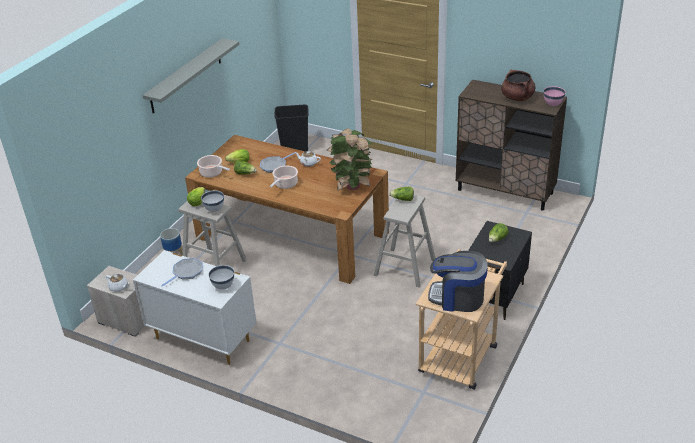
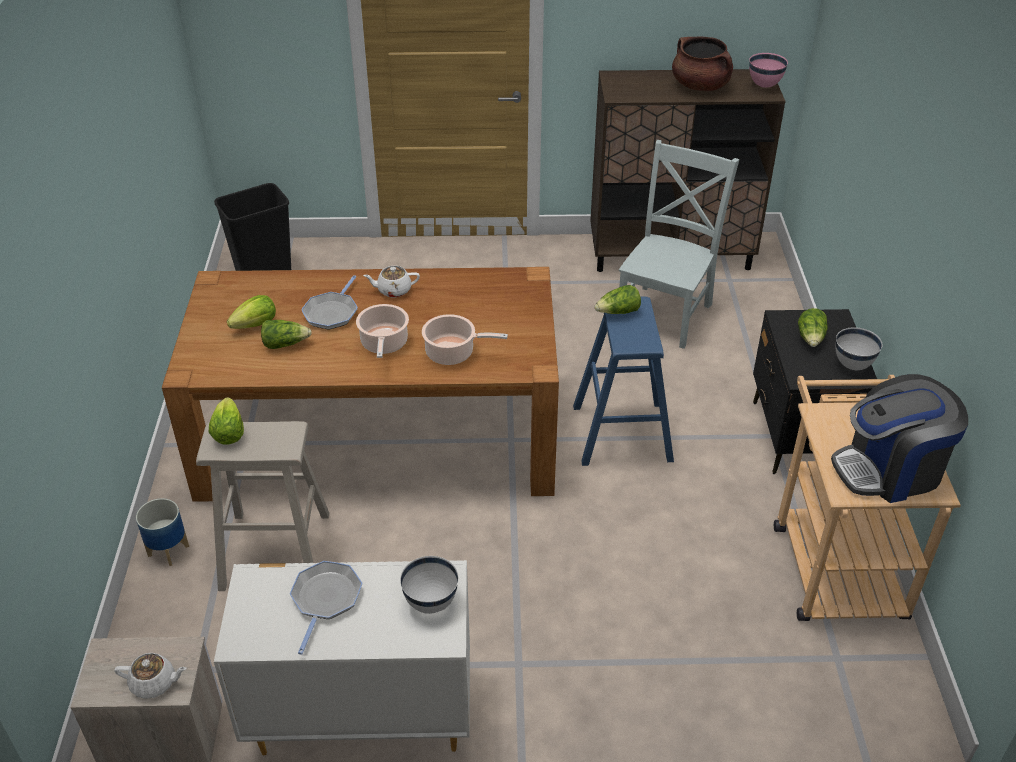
camera: 30 degrees left, 5 degrees up
grey shelf [142,38,239,113] -> none
cooking pot [197,155,230,178] -> cooking pot moved to [422,314,508,365]
white bowl [201,190,224,212] -> white bowl moved to [836,327,882,370]
potted plant [327,128,373,191] -> none
beige stool [374,194,436,287] -> blue stool [573,297,674,466]
none -> grey chair [619,140,739,349]

